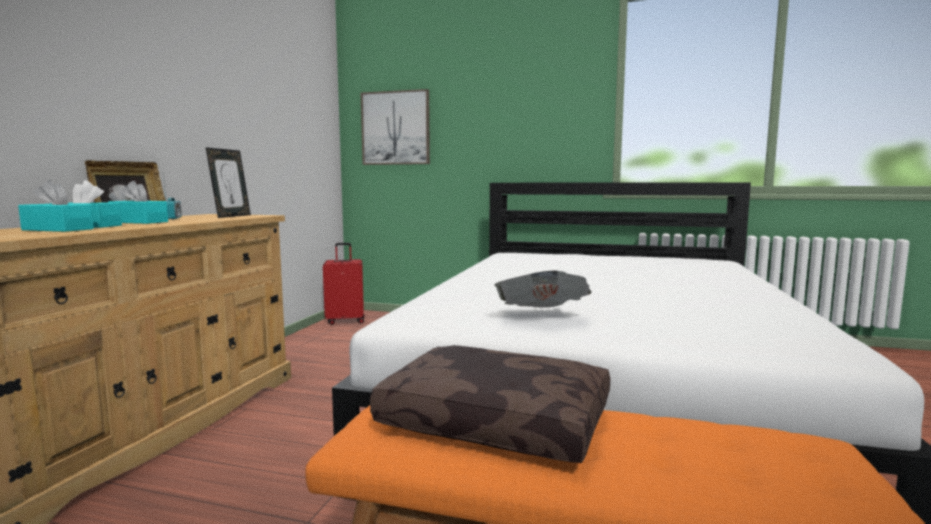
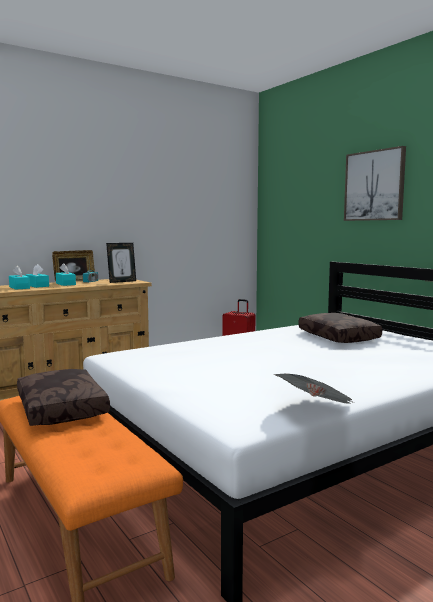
camera: 40 degrees right, 0 degrees up
picture [361,89,430,165] -> picture moved to [344,146,406,221]
newspaper [494,271,591,308] -> newspaper moved to [274,374,354,404]
none -> brown pillow [298,313,382,343]

